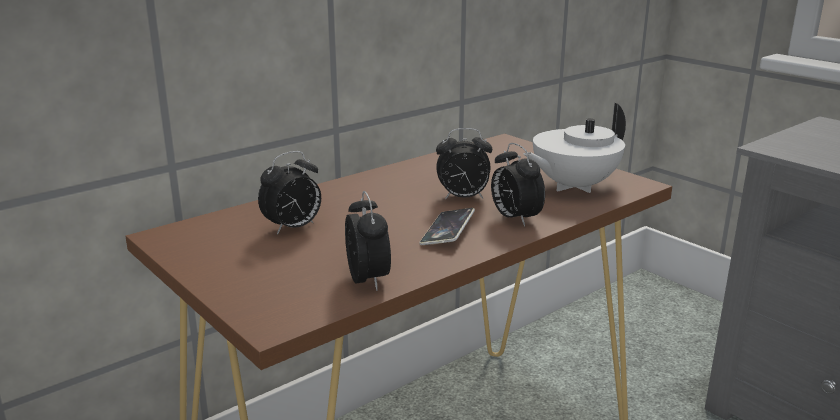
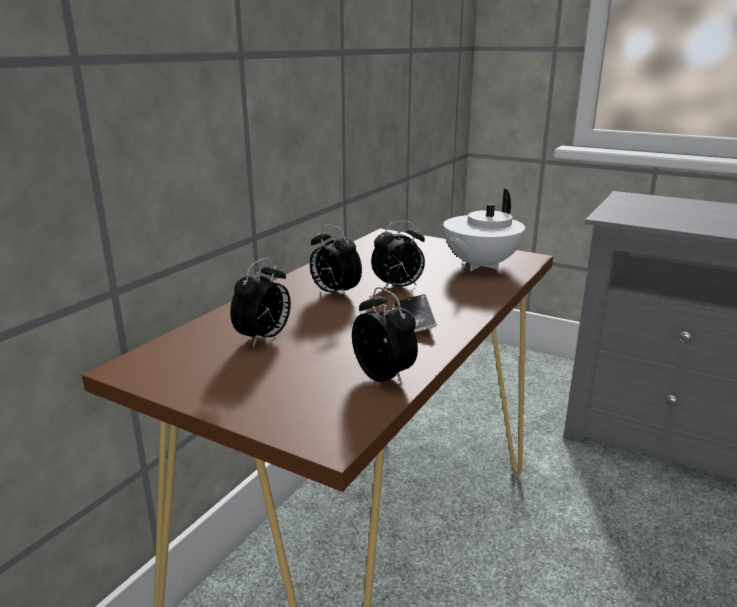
camera: 20 degrees left, 0 degrees up
alarm clock [491,143,545,227] -> alarm clock moved to [310,225,362,299]

